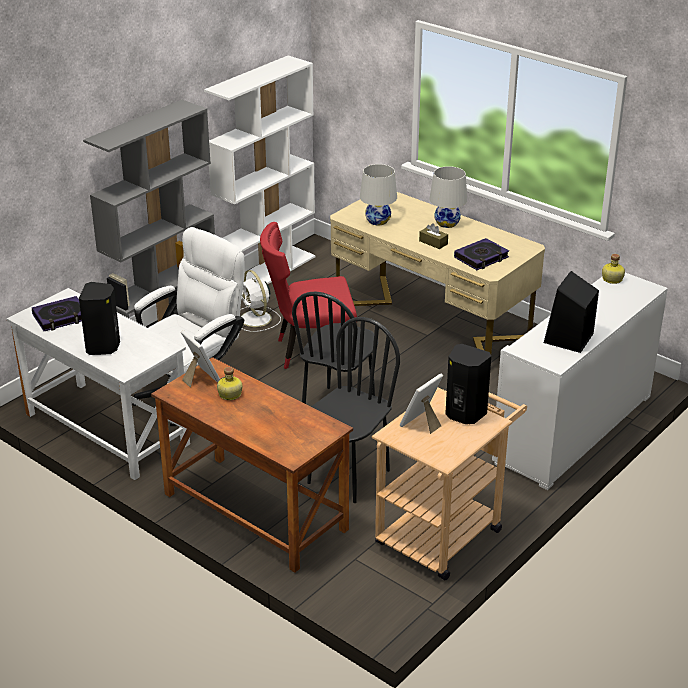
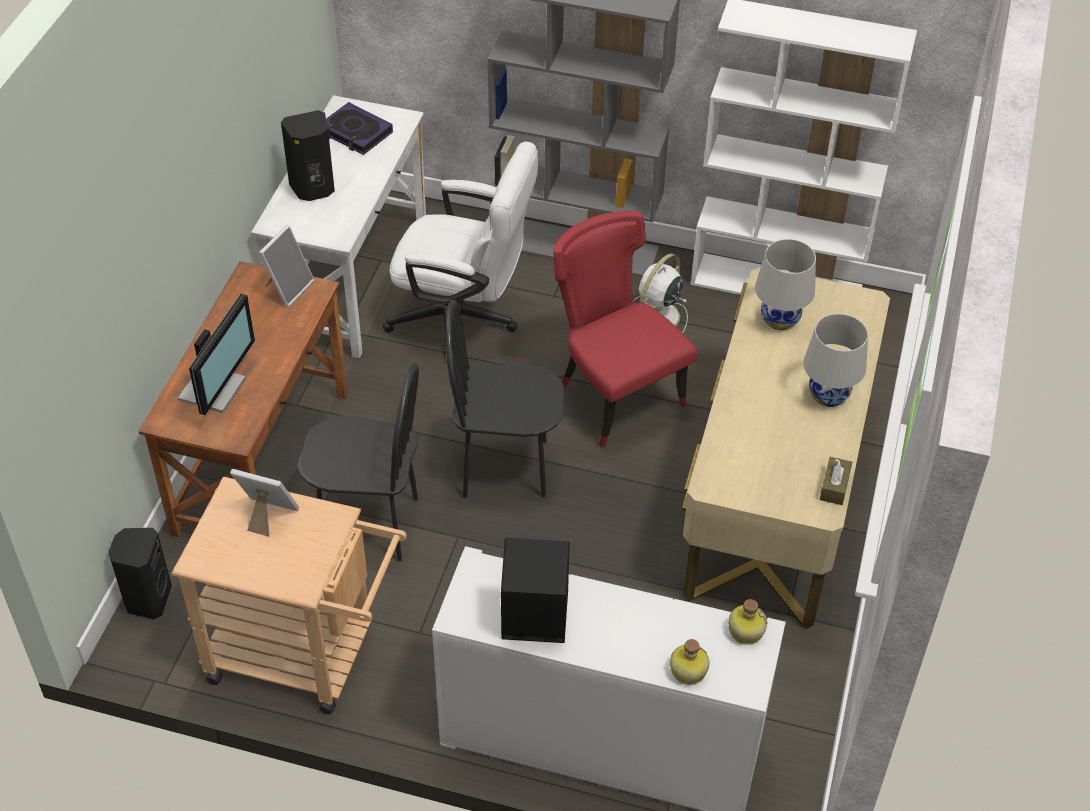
camera: 65 degrees right, 15 degrees up
bottle [217,367,242,400] -> bottle moved to [670,639,710,685]
brown tissue box [419,223,448,249] -> brown tissue box moved to [820,457,852,505]
black speaker [445,344,491,424] -> black speaker moved to [108,528,172,619]
book [454,238,509,270] -> none
none -> monitor [178,294,255,415]

